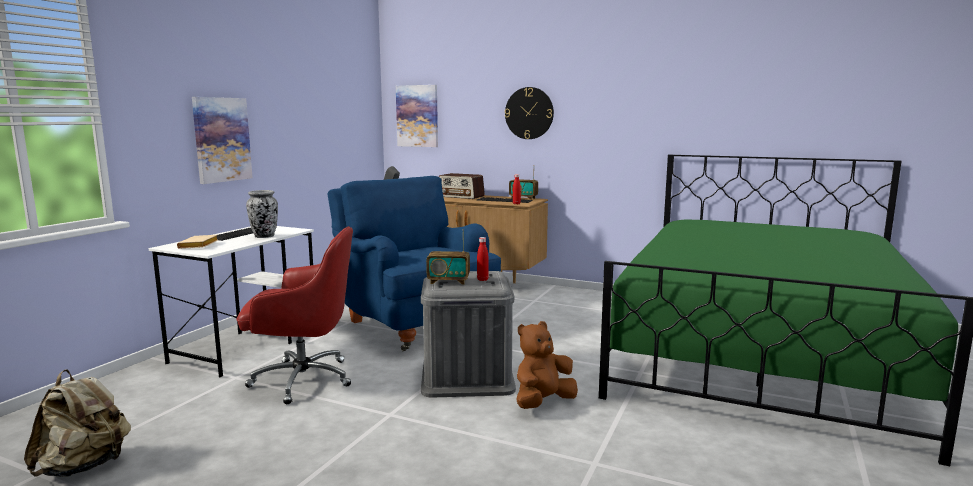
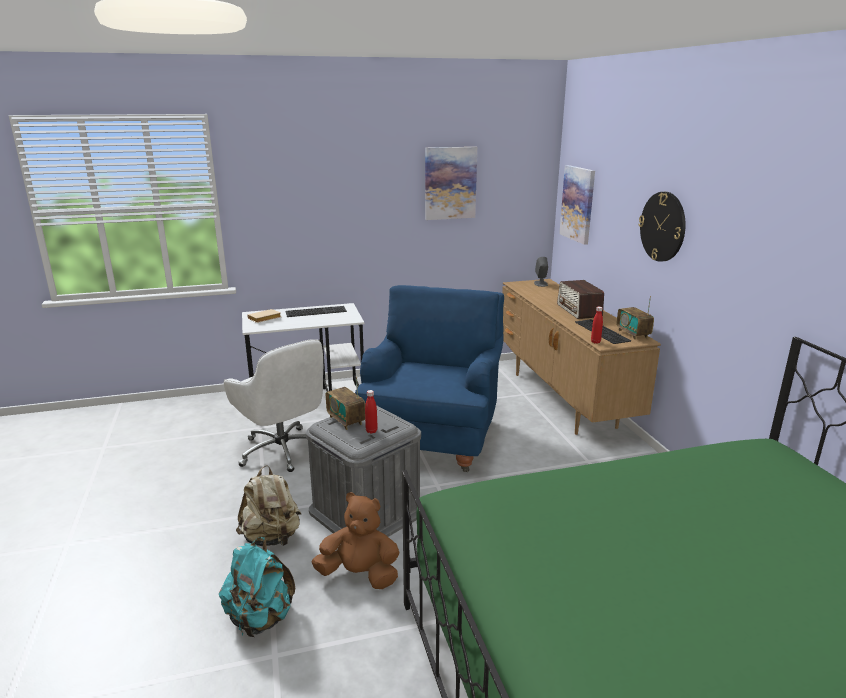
camera: 50 degrees right, 10 degrees up
beige backpack [24,370,131,477] -> beige backpack moved to [236,465,301,547]
picture [192,97,253,184] -> picture moved to [425,147,477,220]
red office chair [236,226,353,404] -> white office chair [224,339,323,472]
vase [246,190,278,238] -> none
none -> turquoise backpack [219,537,295,637]

